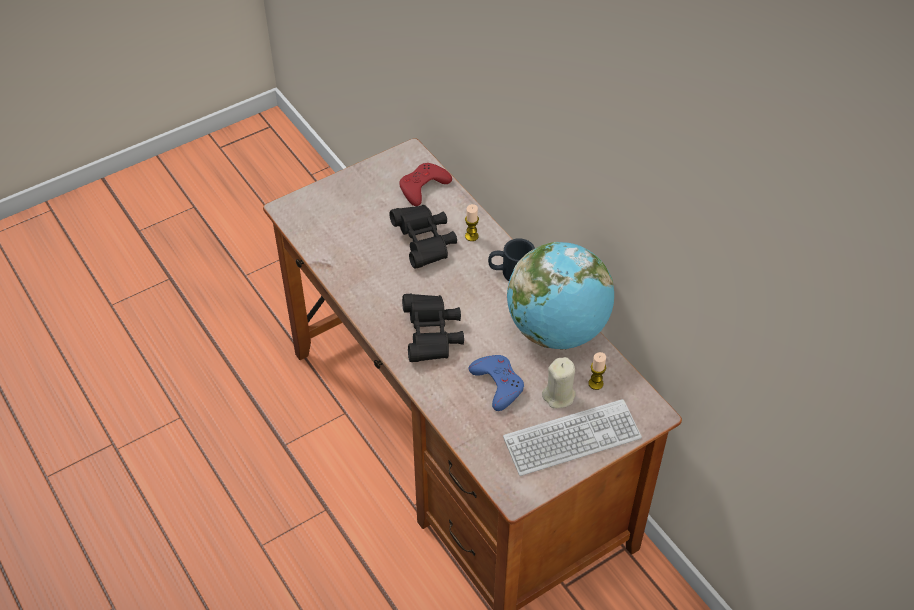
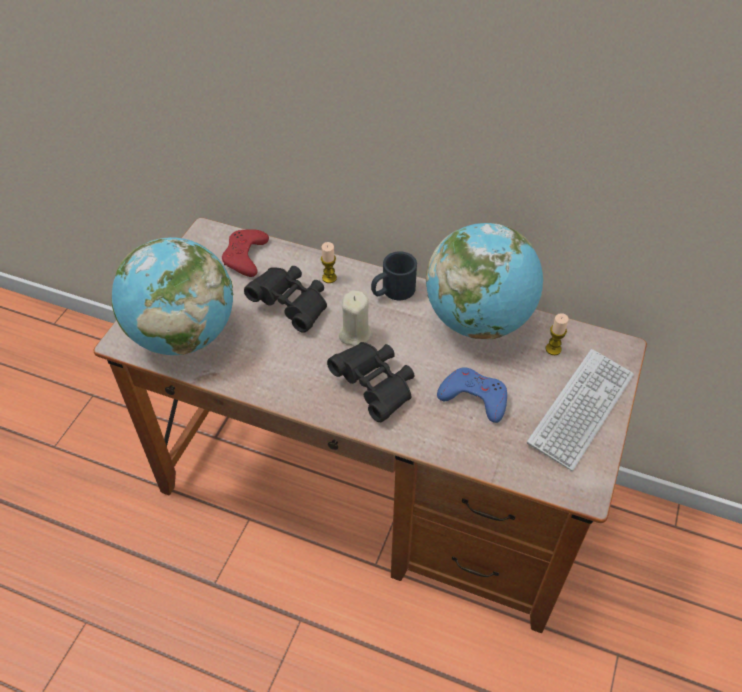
camera: 35 degrees left, 0 degrees up
beige candle [542,357,576,408] -> beige candle moved to [339,290,372,346]
none -> globe [111,237,234,355]

